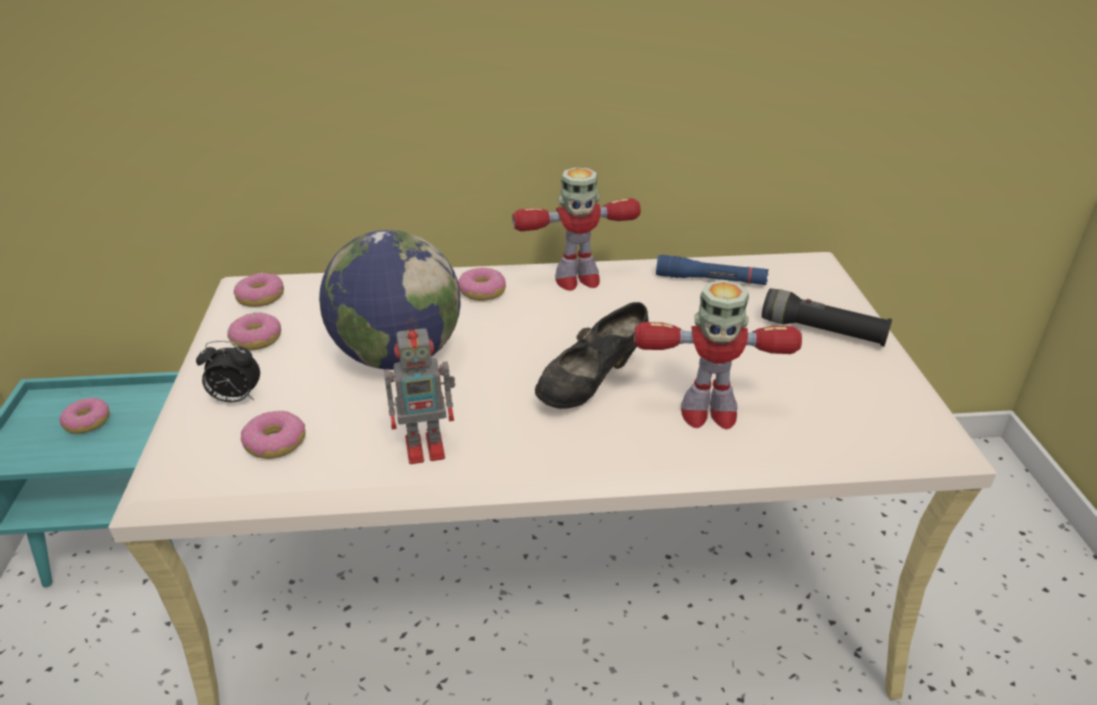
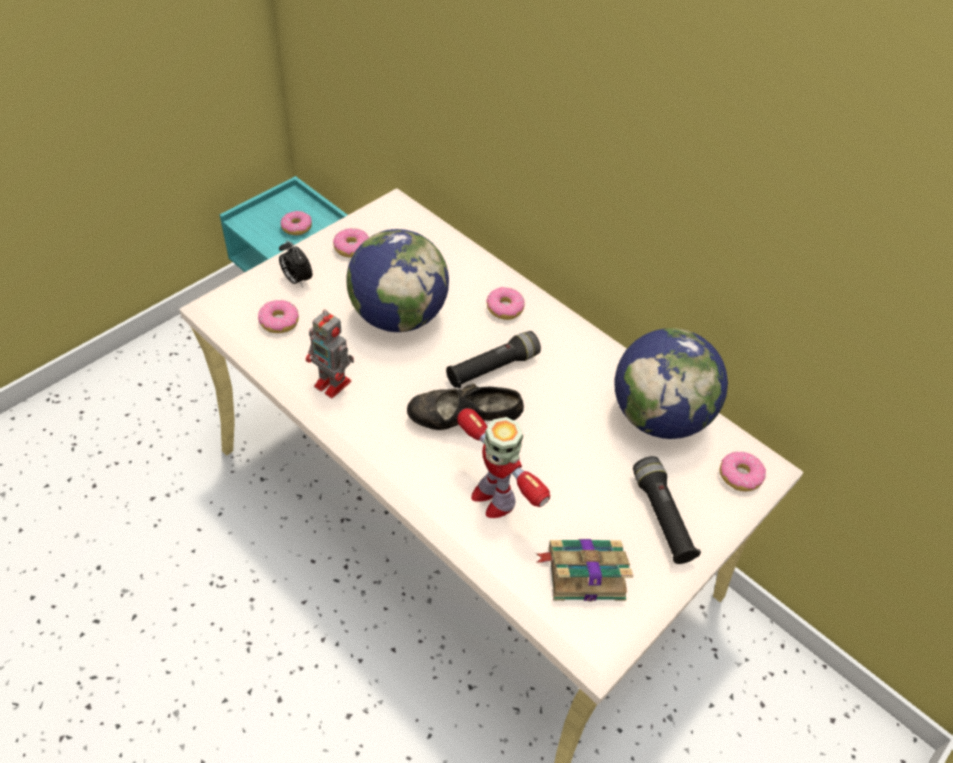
camera: 45 degrees right, 15 degrees up
donut [234,273,284,307] -> donut moved to [719,452,766,492]
toy robot [512,167,641,291] -> none
blue flashlight [656,255,769,285] -> globe [615,328,728,439]
none -> black flashlight [446,331,541,389]
none -> book [536,539,633,602]

